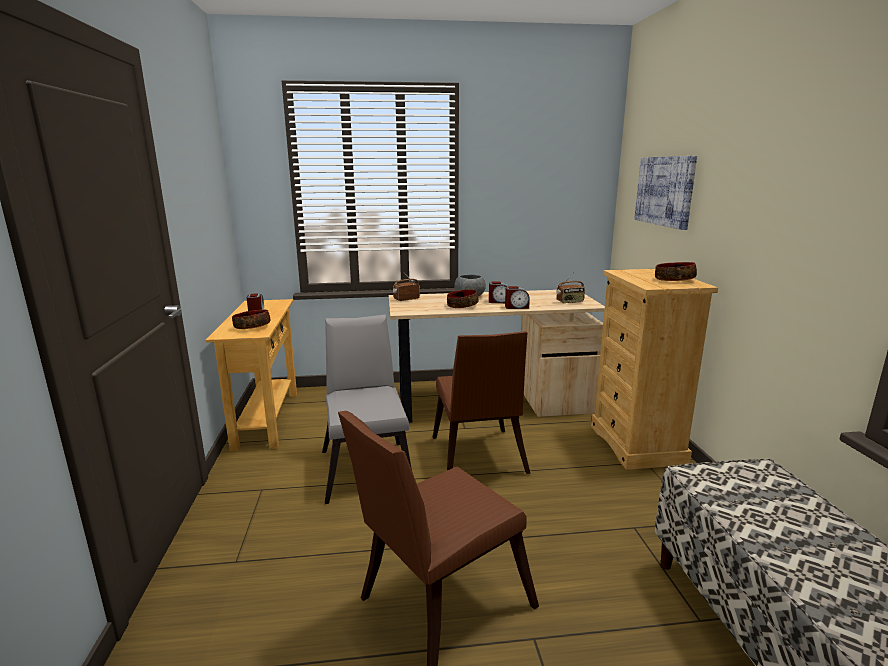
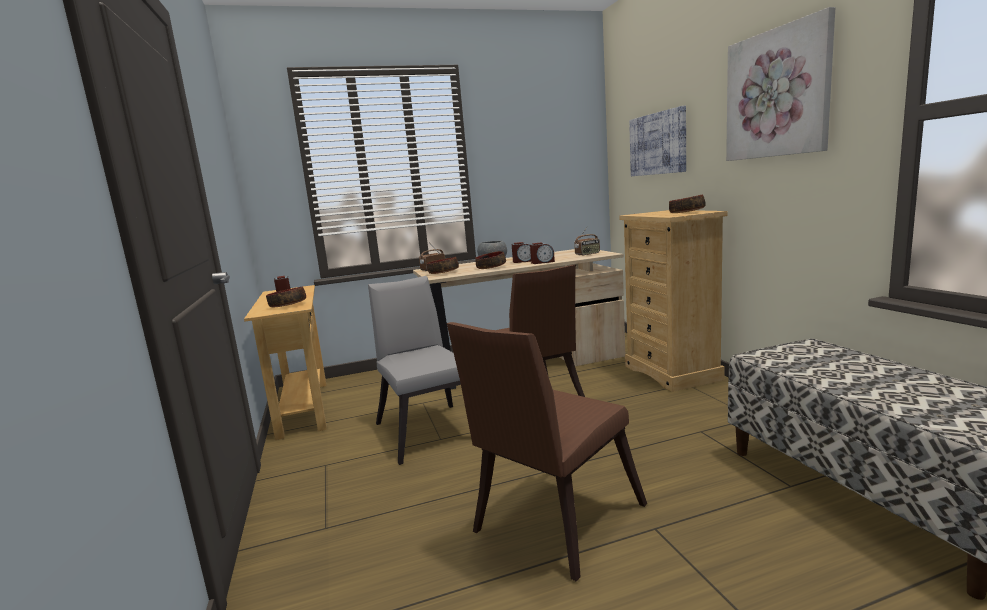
camera: 10 degrees left, 5 degrees down
none -> bowl [427,257,459,274]
none -> picture [726,7,835,161]

